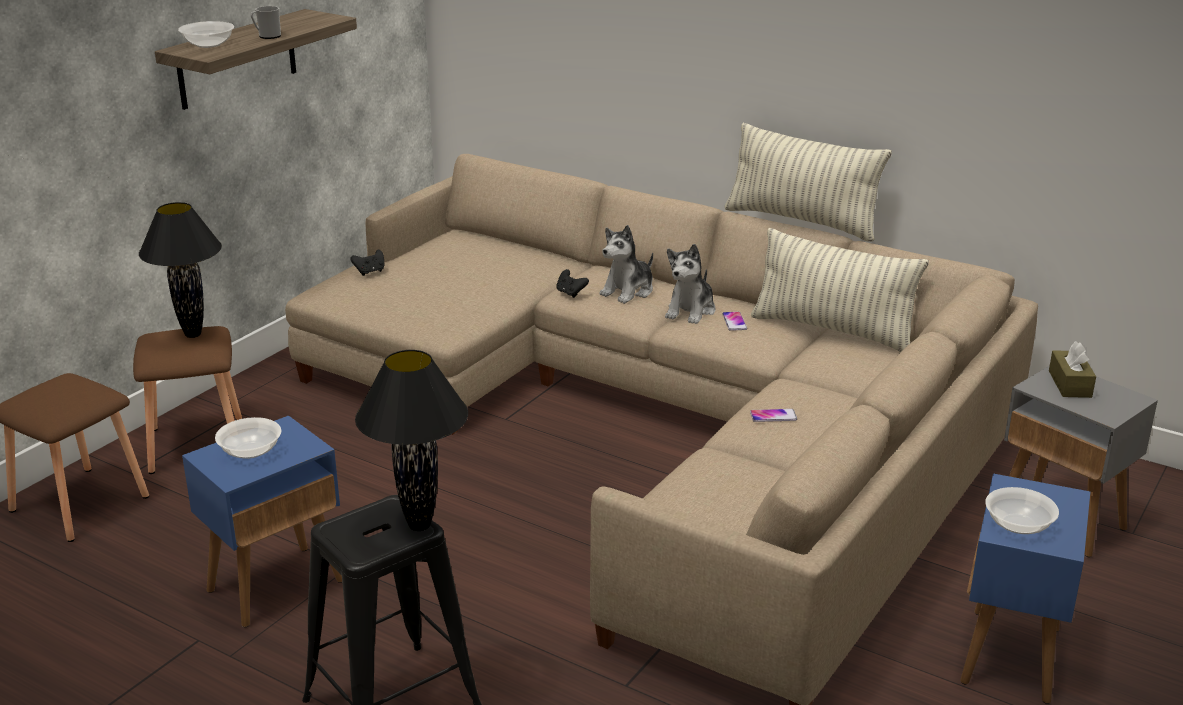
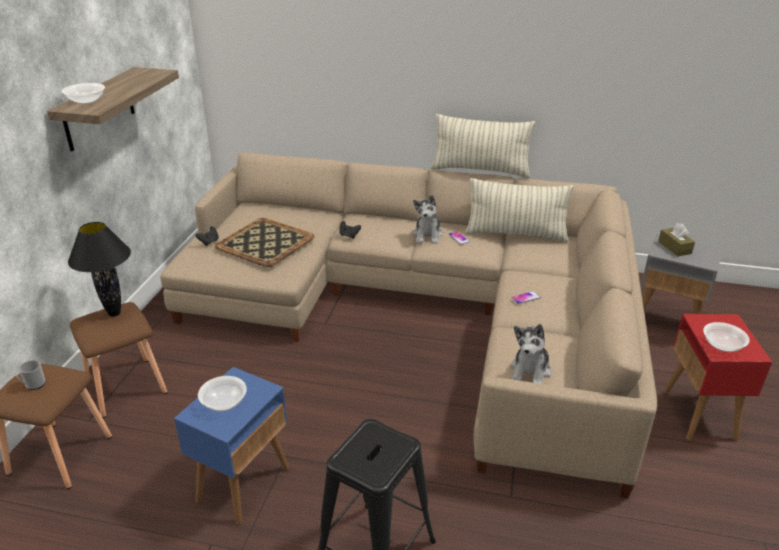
camera: 20 degrees left, 5 degrees up
mug [251,6,281,39] -> mug moved to [16,360,46,390]
black table lamp [355,350,468,531] -> none
plush toy [599,225,653,304] -> plush toy moved to [510,324,551,384]
blue side table [960,474,1090,704] -> red side table [664,314,772,441]
none -> tray [215,218,314,267]

